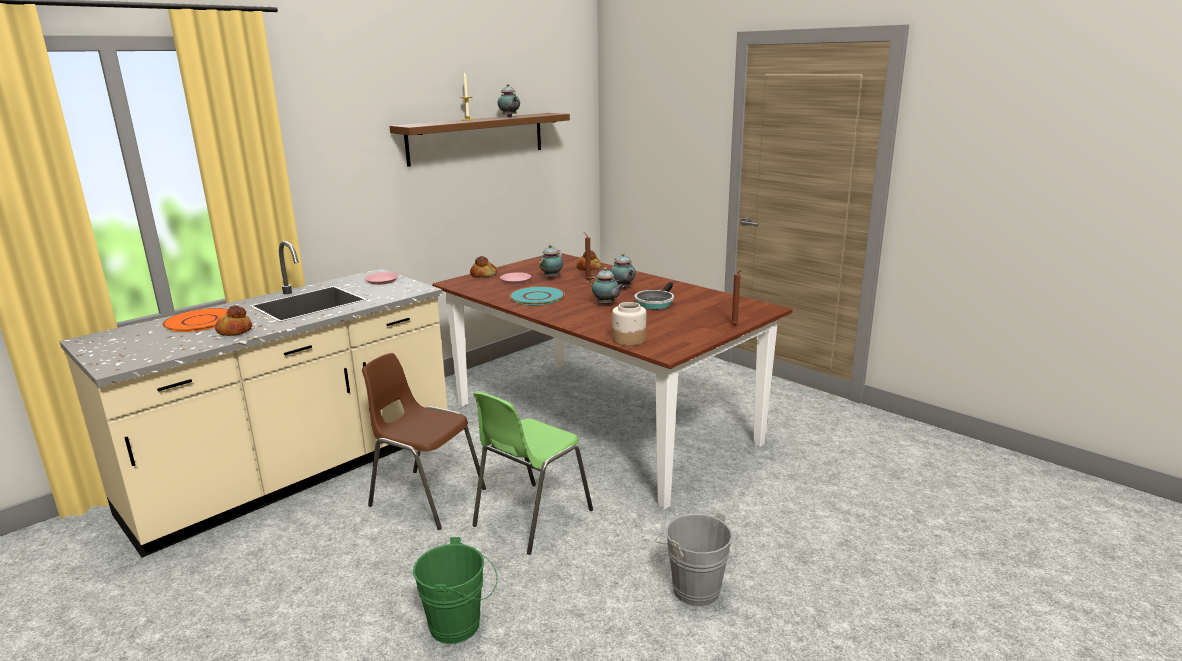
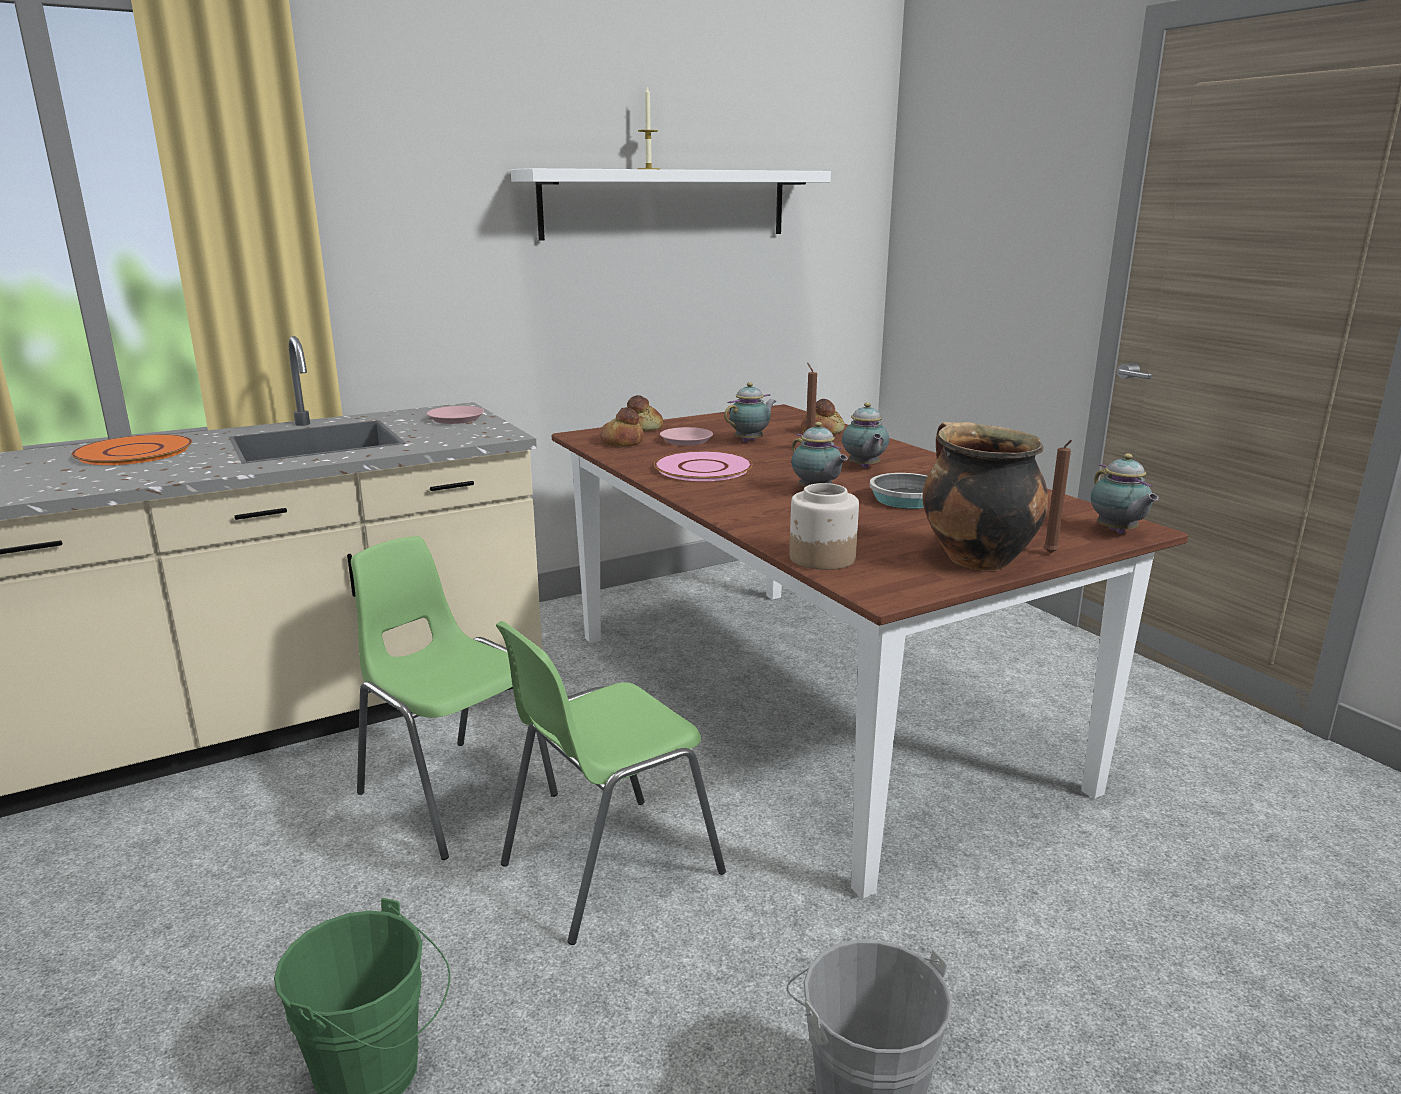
camera: 15 degrees right, 0 degrees up
bread [215,305,252,336] -> bread moved to [599,408,644,447]
brown chair [362,353,486,530] -> green chair [351,536,558,860]
brown shelf [389,113,570,167] -> white shelf [511,168,831,241]
teapot [498,84,520,118] -> teapot moved to [1091,453,1159,534]
turquoise plate [509,286,565,305] -> pink plate [654,451,753,481]
none -> cooking pot [922,422,1048,571]

